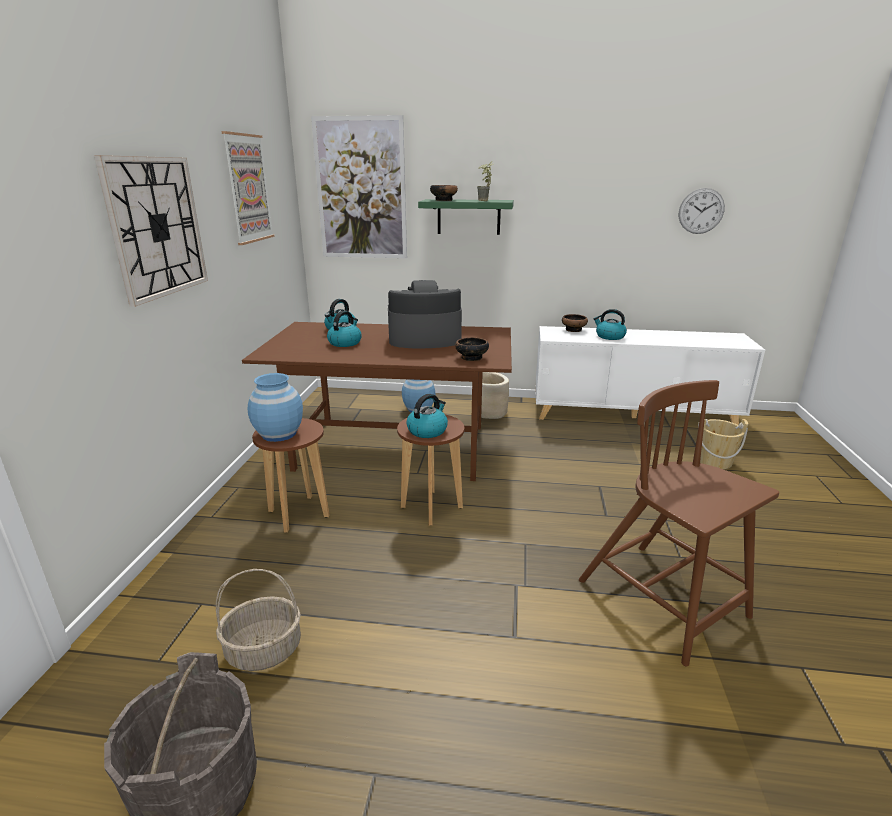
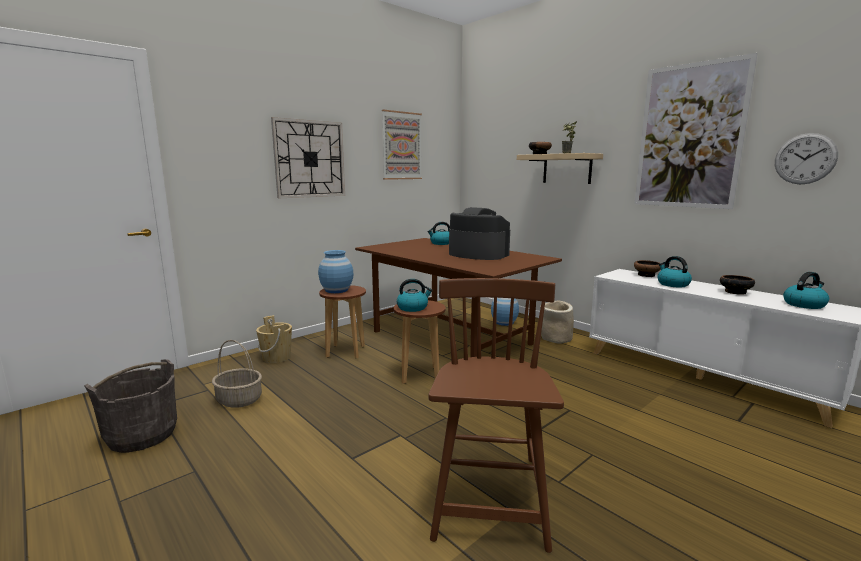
camera: 40 degrees right, 10 degrees down
picture [311,115,407,258] -> picture moved to [635,53,758,209]
kettle [327,311,362,347] -> kettle moved to [783,272,829,309]
green shelf [418,199,514,235] -> beige shelf [517,153,603,184]
bowl [455,337,489,361] -> bowl moved to [720,275,755,295]
beige bucket [698,419,748,469] -> beige bucket moved to [256,315,292,363]

